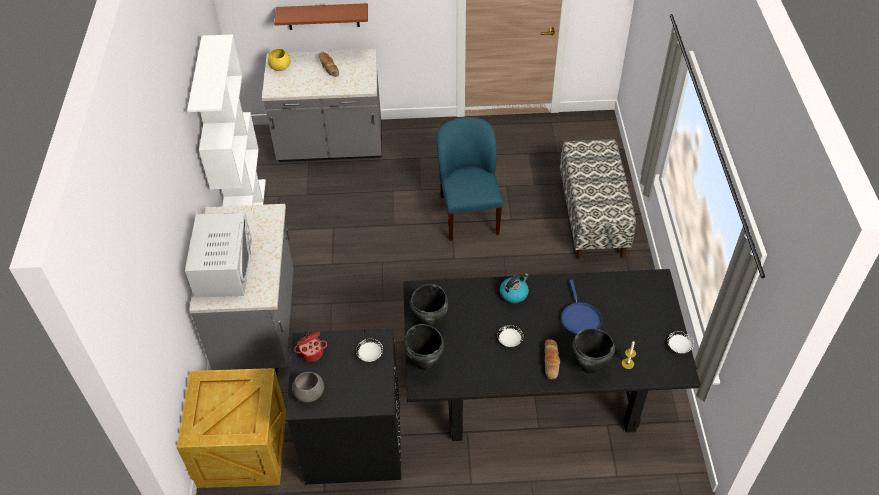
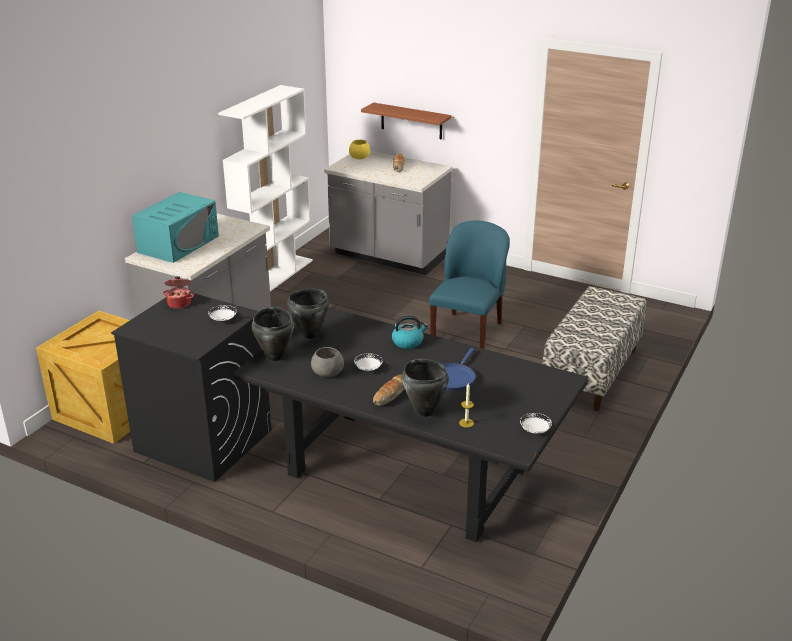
camera: 30 degrees right, 20 degrees down
white microwave [185,212,252,298] -> turquoise microwave [132,192,219,263]
grey bowl [292,372,324,403] -> grey bowl moved to [311,347,344,377]

